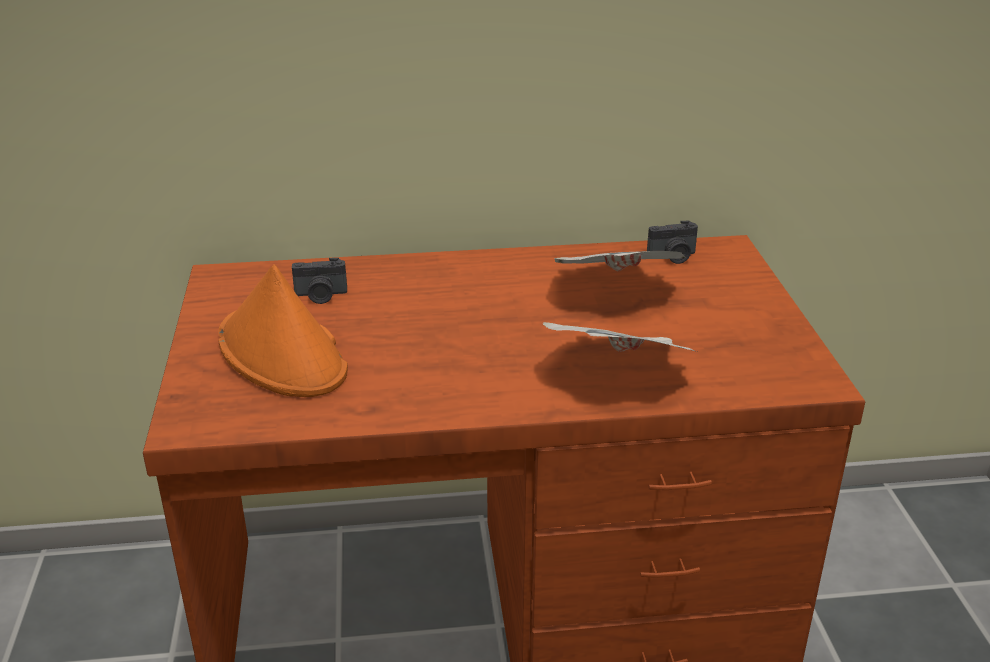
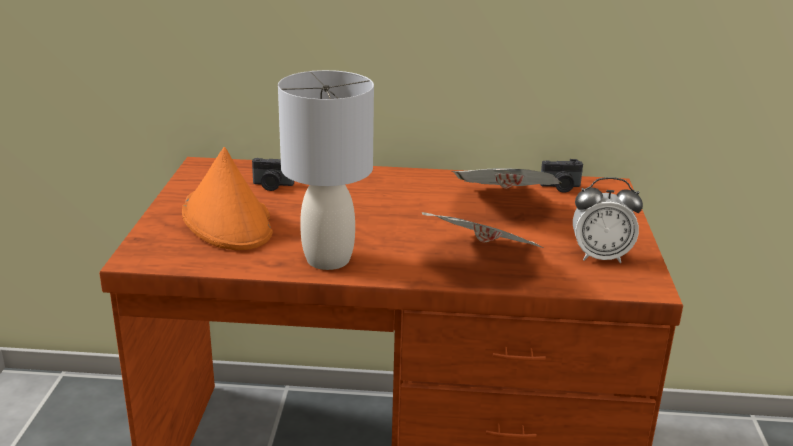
camera: 10 degrees right, 5 degrees down
none -> grey table lamp [278,70,374,270]
none -> alarm clock [573,177,643,263]

